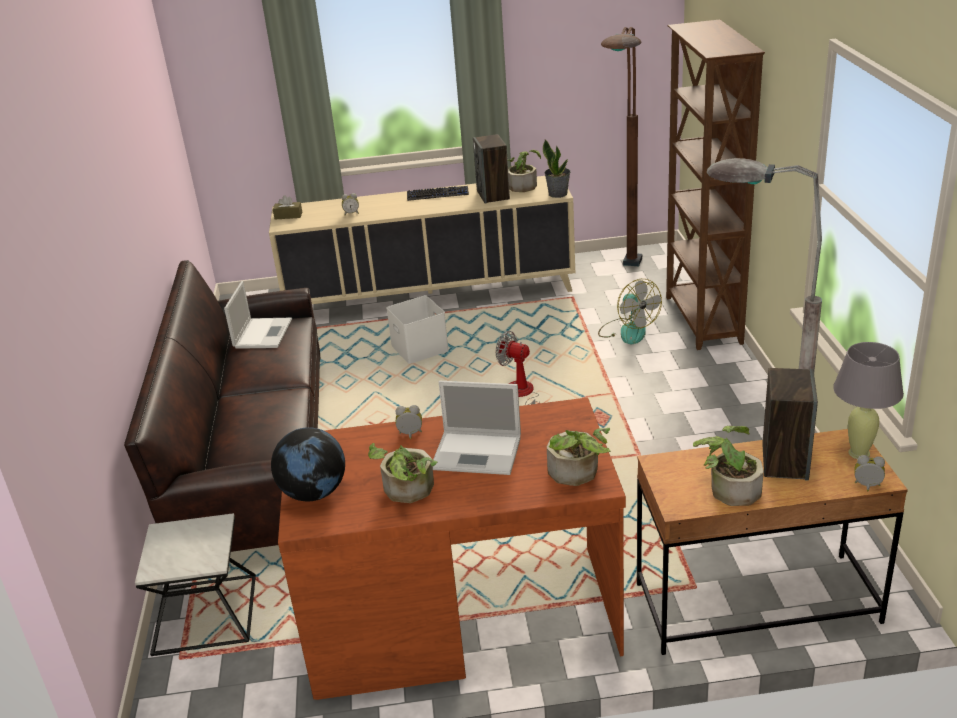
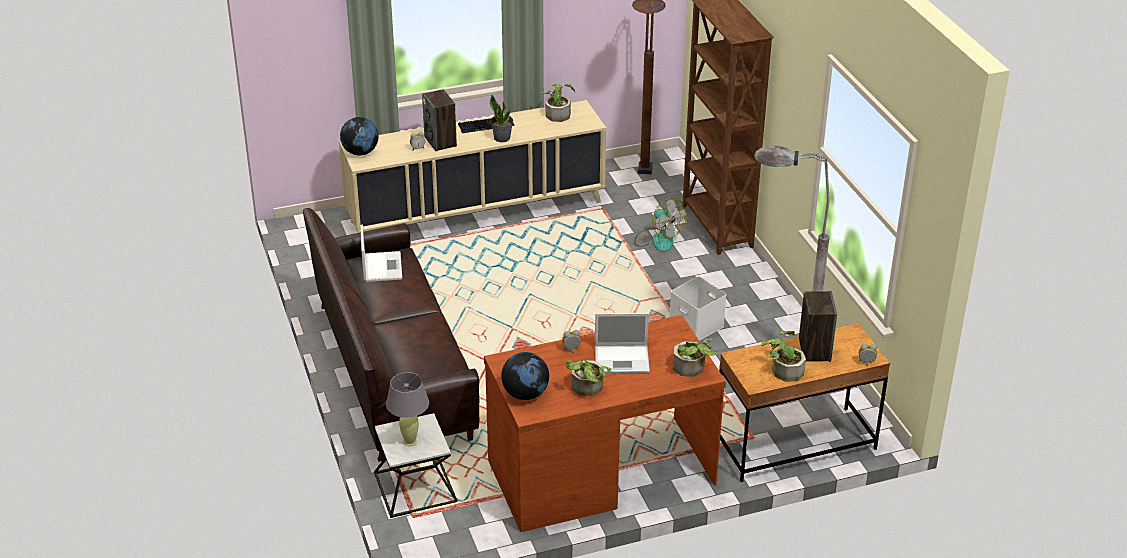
camera: 15 degrees left, 5 degrees up
brown tissue box [273,195,302,220] -> globe [340,117,378,156]
white storage box [386,295,449,364] -> white storage box moved to [670,276,726,341]
speaker [473,134,510,204] -> speaker moved to [422,89,457,151]
fan [496,331,539,405] -> none
potted plant [543,140,571,198] -> potted plant moved to [490,94,513,142]
grey table lamp [833,342,904,459] -> grey table lamp moved to [386,372,429,446]

